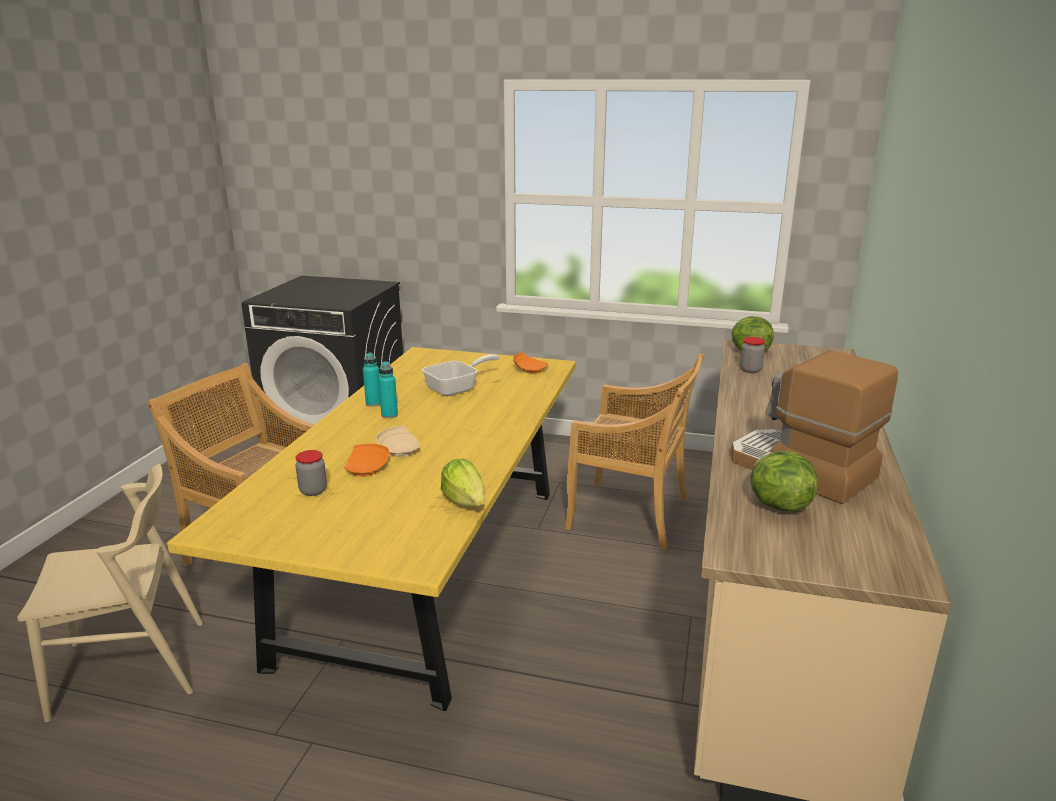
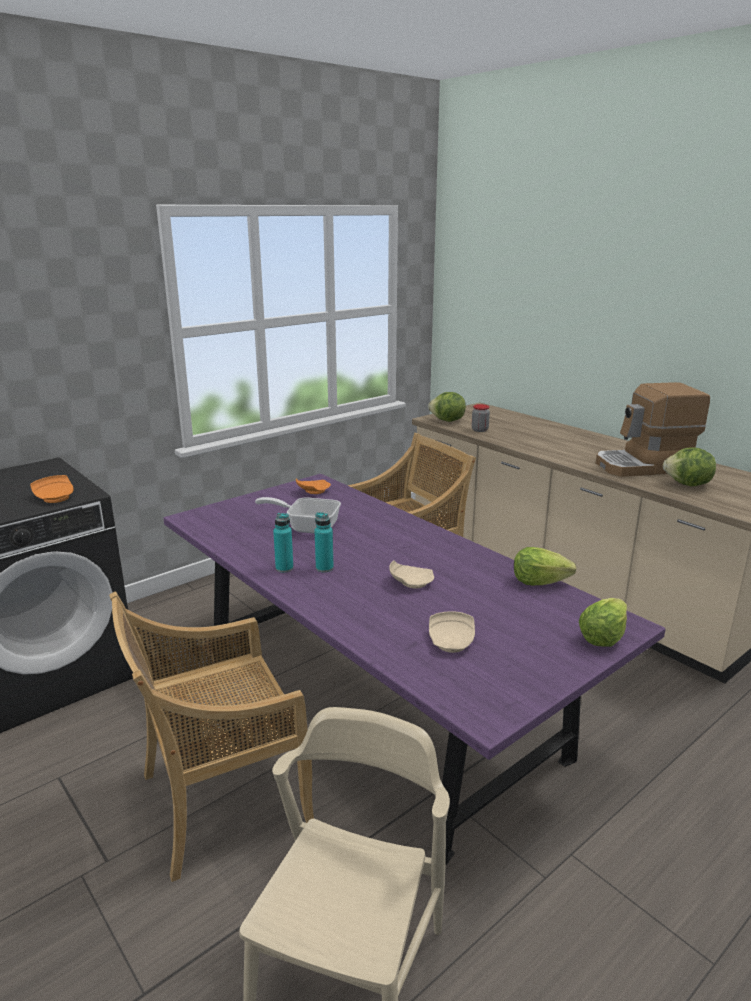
camera: 55 degrees left, 0 degrees up
yellow dining table [167,347,576,711] -> purple dining table [163,474,666,865]
jar [295,450,327,496] -> beige plate [429,611,475,653]
orange plate [344,444,389,477] -> orange plate moved to [30,475,74,503]
frying pan [422,354,499,396] -> frying pan turned 75 degrees counterclockwise [255,497,341,534]
none -> lettuce [579,598,627,647]

